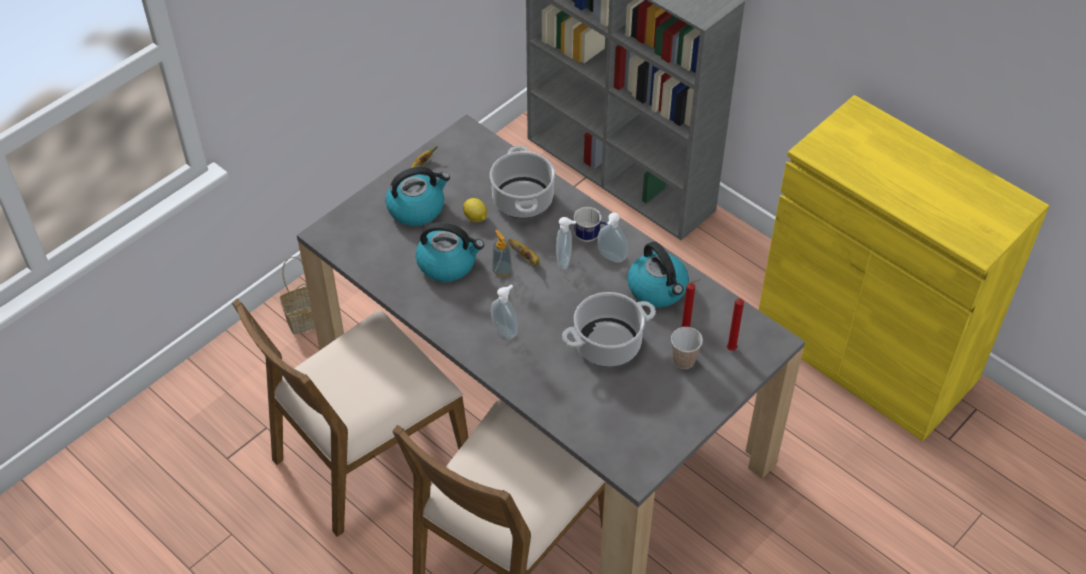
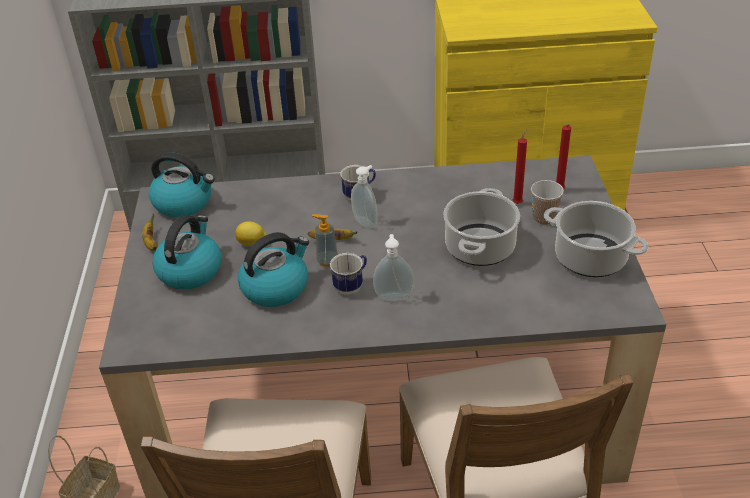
camera: 45 degrees left, 10 degrees down
cooking pot [490,146,555,218] -> cooking pot moved to [544,201,649,277]
soap dispenser [598,213,628,263] -> none
kettle [627,241,689,307] -> kettle moved to [149,152,215,217]
none -> mug [330,253,367,295]

